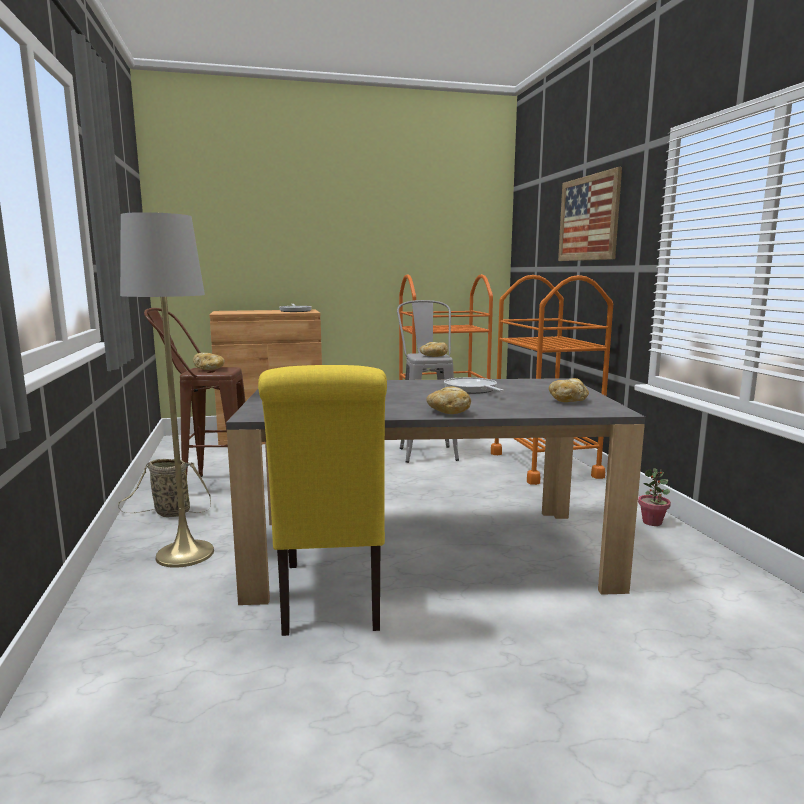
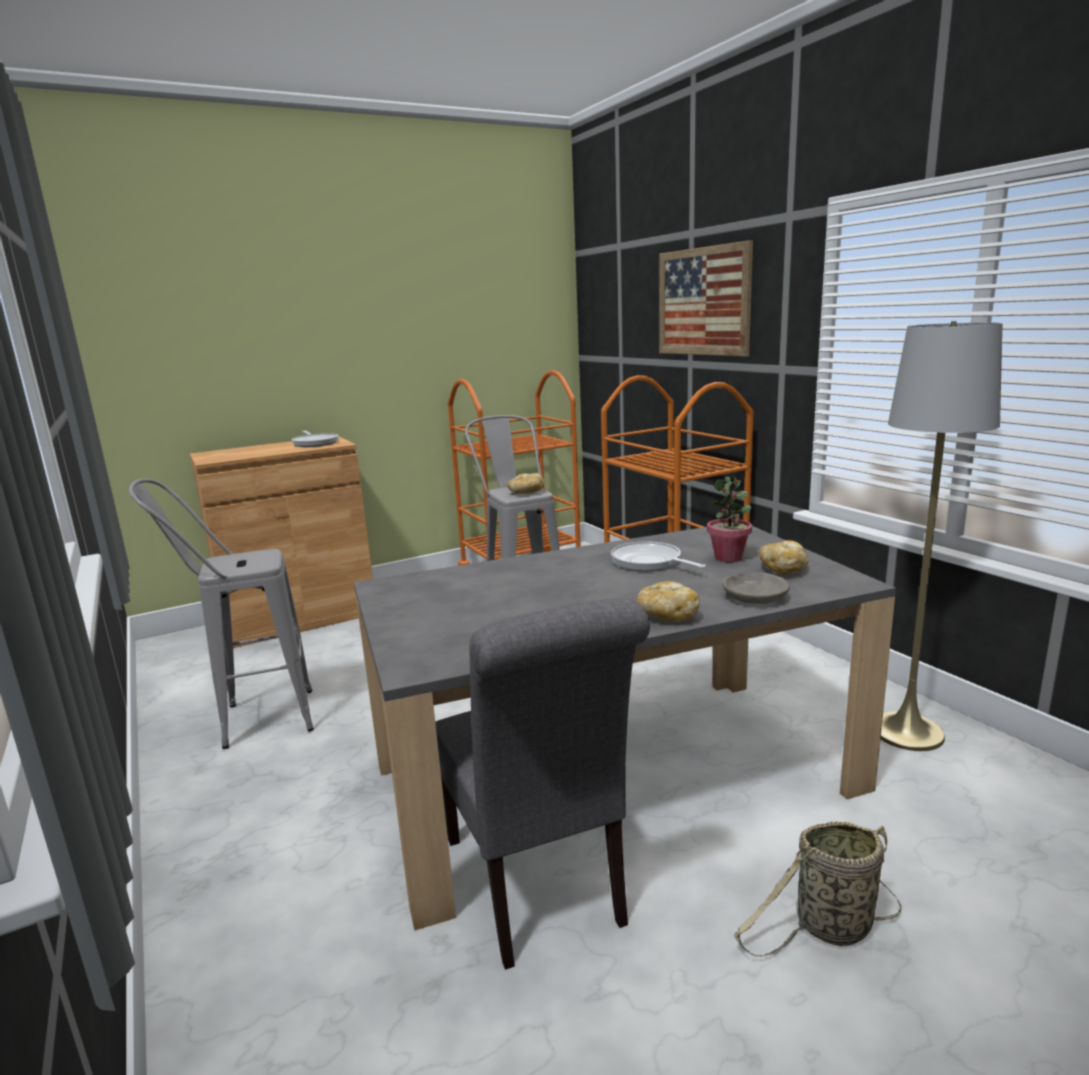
camera: 15 degrees left, 5 degrees up
basket [118,459,211,517] -> basket moved to [734,821,902,957]
grey floor lamp [120,212,214,568] -> grey floor lamp moved to [881,321,1003,751]
brown stool [144,308,245,477] -> grey stool [129,478,314,749]
bread [193,353,225,370] -> none
yellow chair [258,365,387,636] -> grey chair [435,599,650,970]
potted plant [638,468,671,526] -> potted plant moved to [707,477,752,562]
none -> grey bowl [723,572,790,604]

